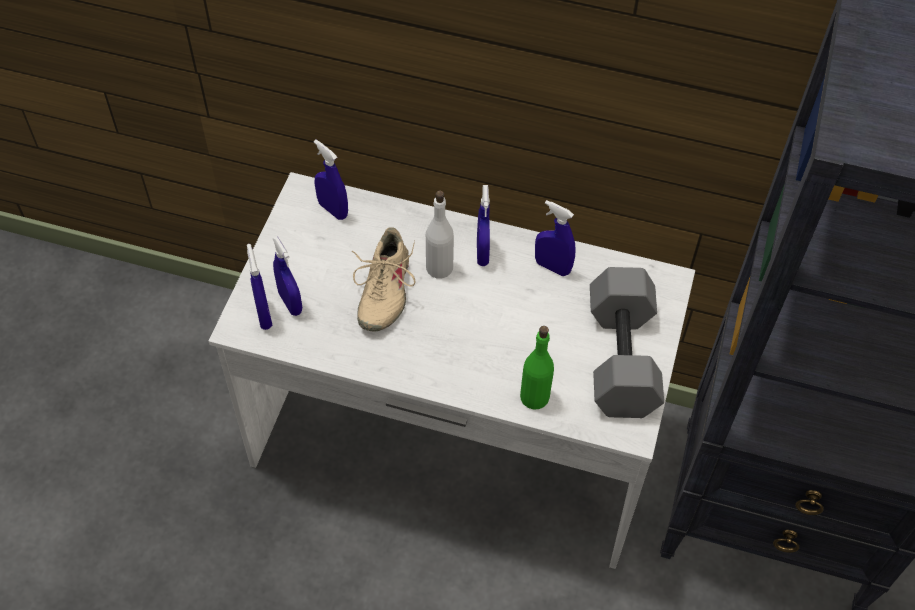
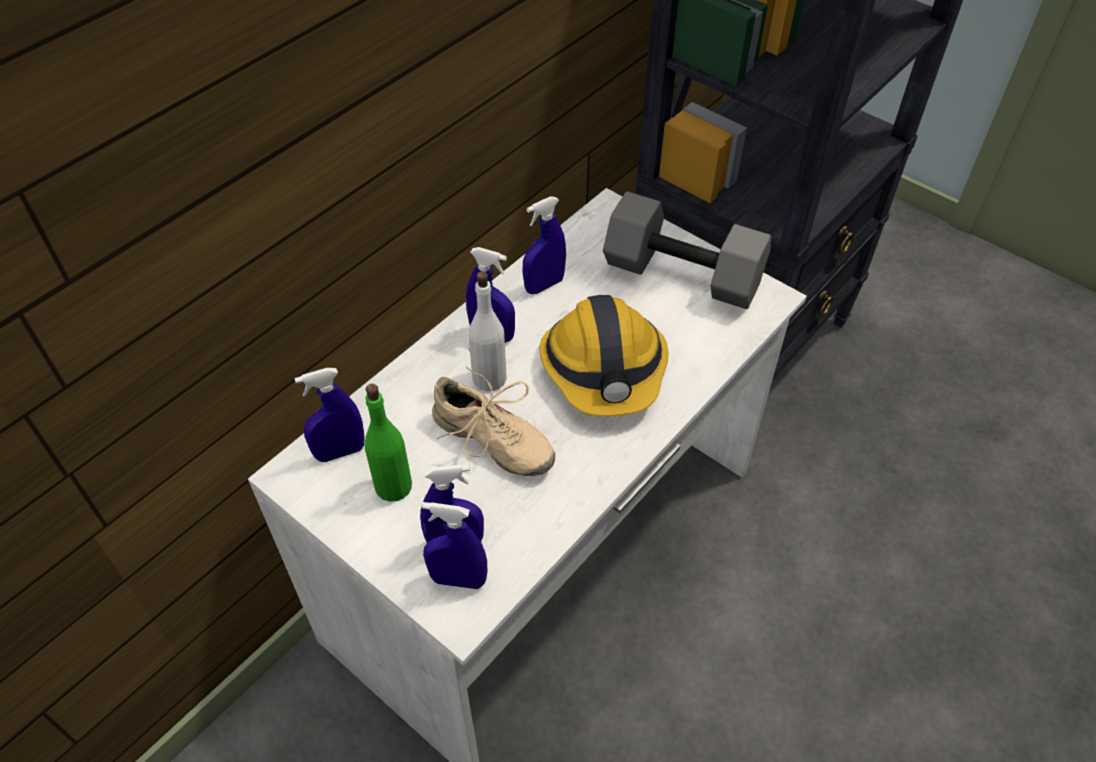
camera: 65 degrees left, 5 degrees down
green bottle [520,326,554,410] -> green bottle moved to [365,384,412,502]
none -> hard hat [540,295,669,416]

